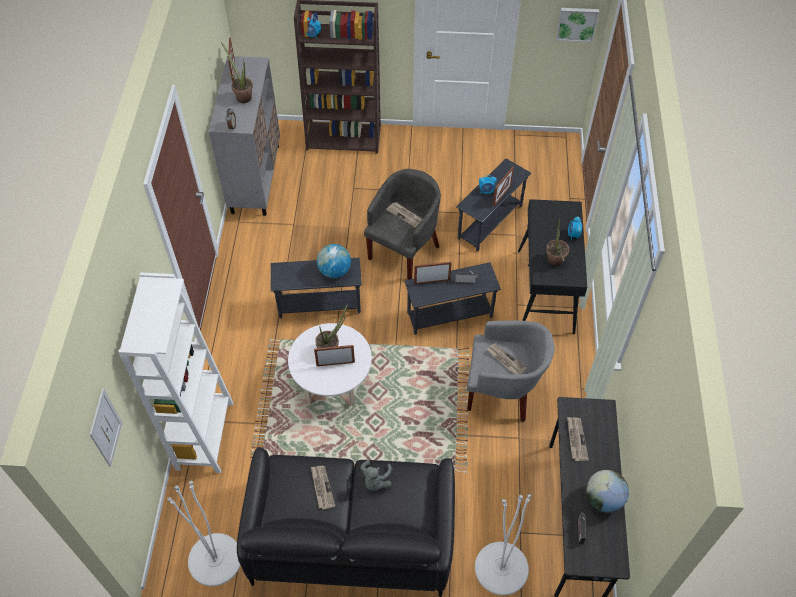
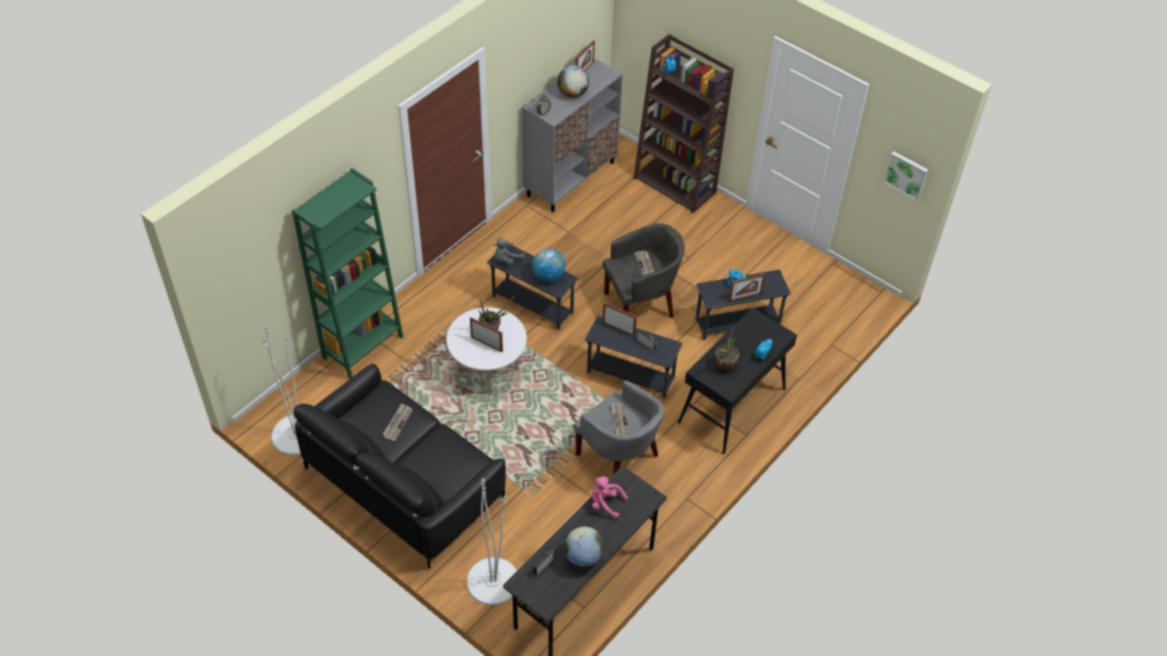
camera: 35 degrees right, 5 degrees down
picture [90,388,122,467] -> none
white bookcase [118,273,234,473] -> green bookcase [292,168,403,379]
potted plant [221,42,253,103] -> globe [557,65,589,98]
grey plush toy [360,459,392,491] -> grey plush toy moved to [495,237,525,265]
newspaper [567,417,589,461] -> pink plush toy [592,477,628,519]

